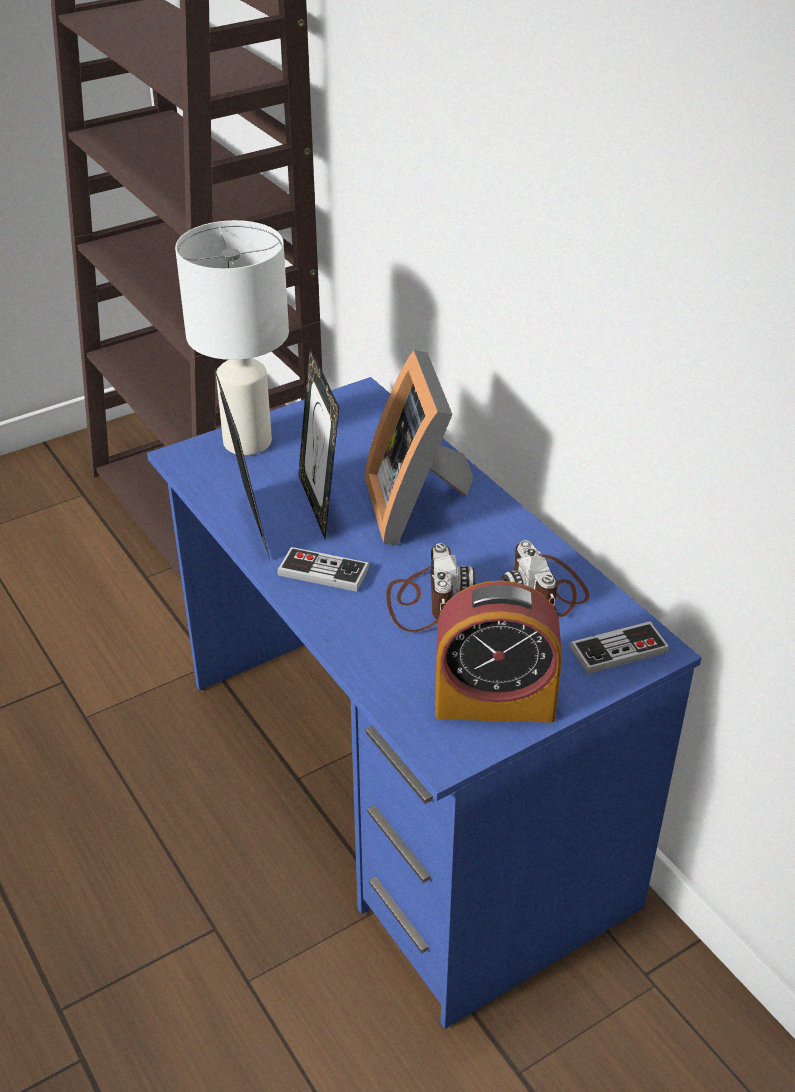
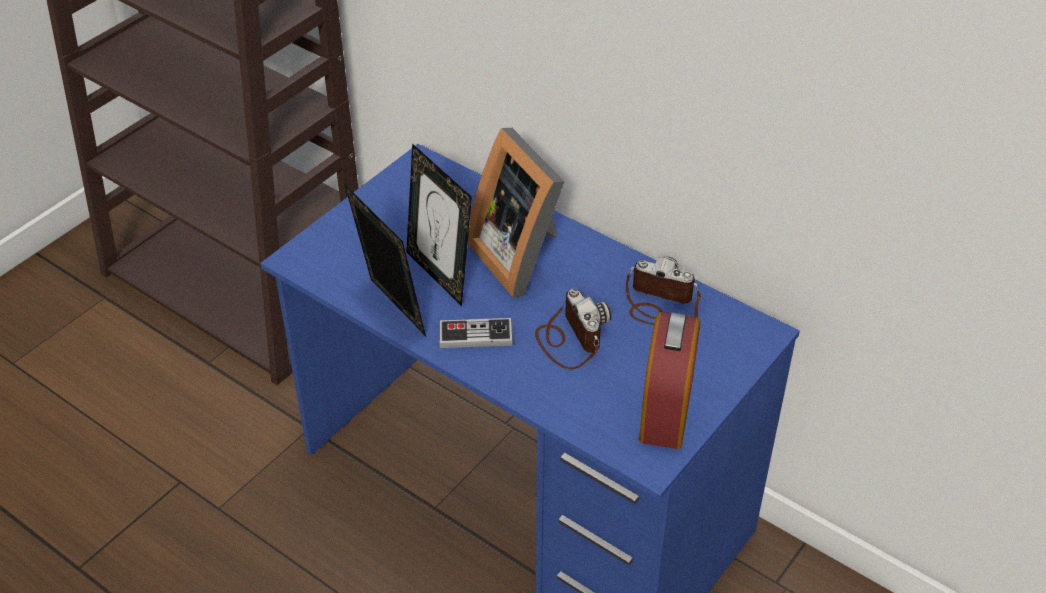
camera: 20 degrees left, 5 degrees up
white table lamp [175,220,289,455] -> none
alarm clock [435,581,562,723] -> alarm clock turned 60 degrees counterclockwise [639,312,700,449]
camera [501,540,590,617] -> camera turned 150 degrees clockwise [626,257,701,325]
game controller [570,621,670,674] -> none

